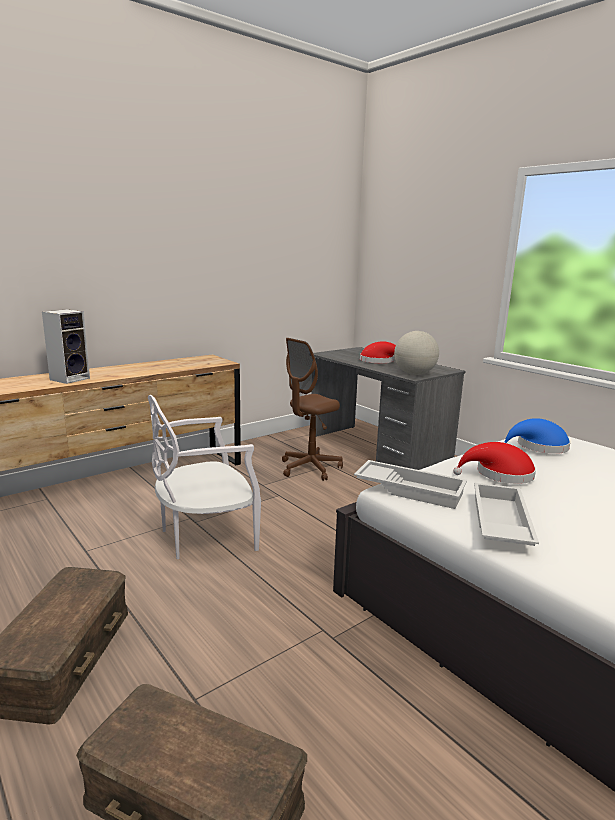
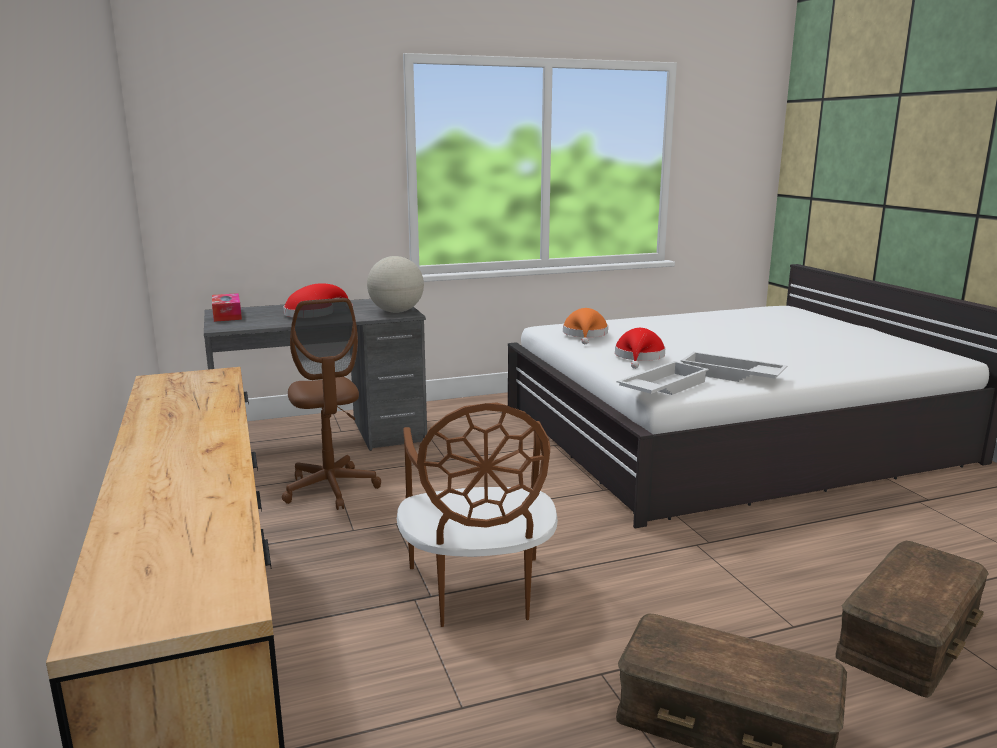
camera: 70 degrees left, 0 degrees up
speaker [42,309,90,384] -> none
white chair [148,395,261,559] -> brown chair [397,403,558,627]
blue hat [503,418,571,454] -> orange hat [563,308,608,344]
none -> tissue box [212,293,242,322]

